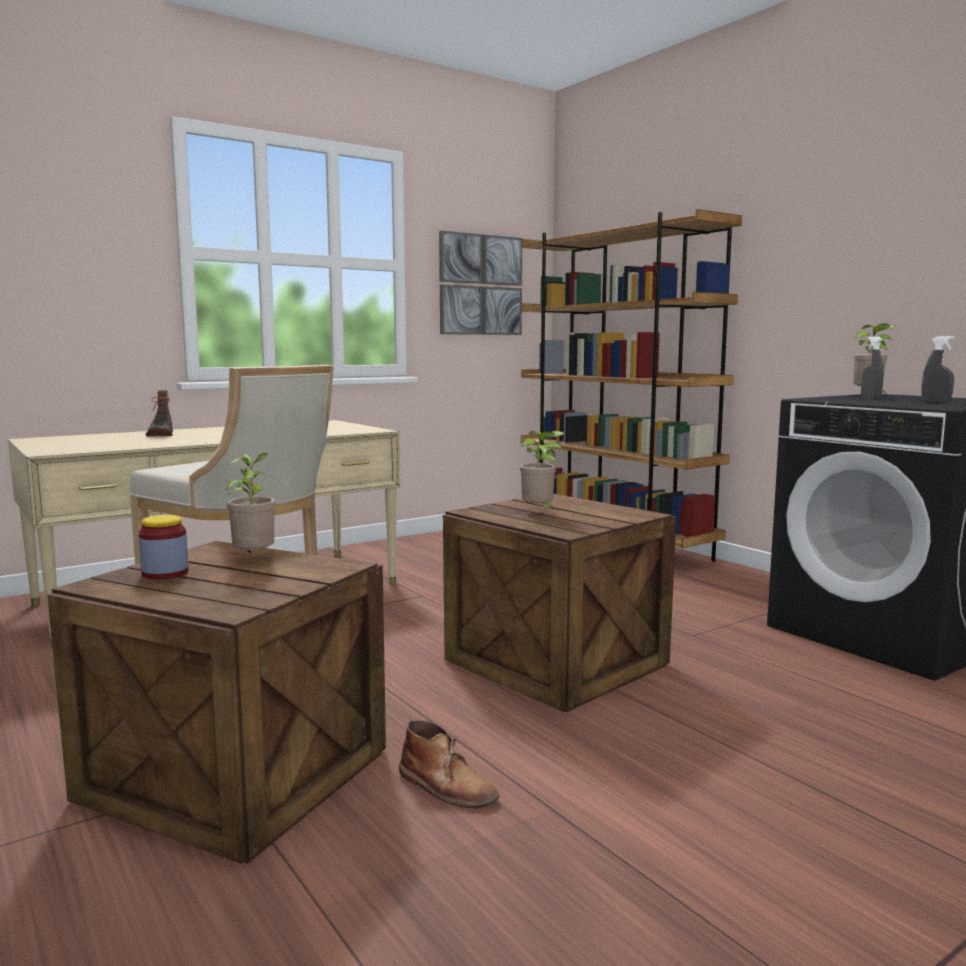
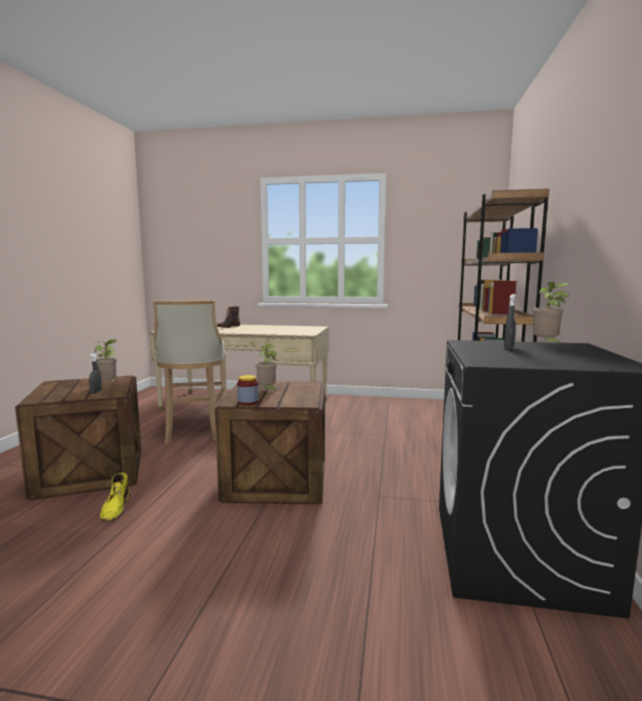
camera: 45 degrees right, 0 degrees up
jar [138,515,189,579] -> jar moved to [237,375,259,405]
brown boot [399,719,499,808] -> yellow boot [100,472,130,521]
picture [439,230,522,335] -> none
grey spray bottle [921,336,954,403] -> grey spray bottle moved to [89,353,102,394]

